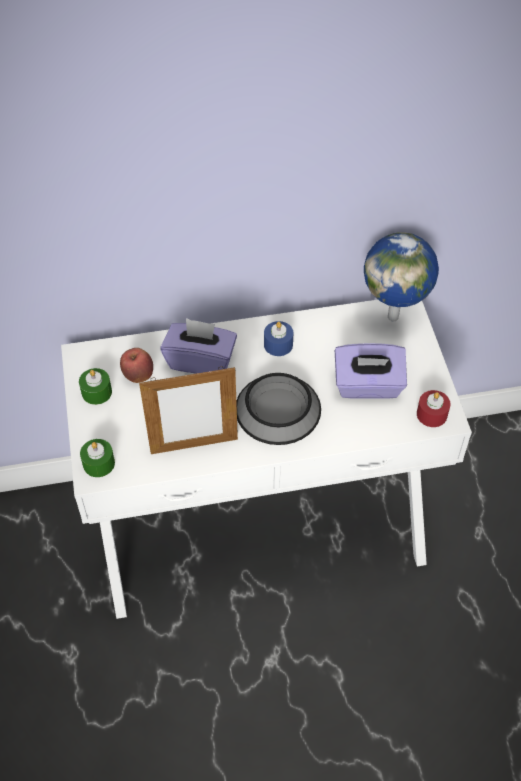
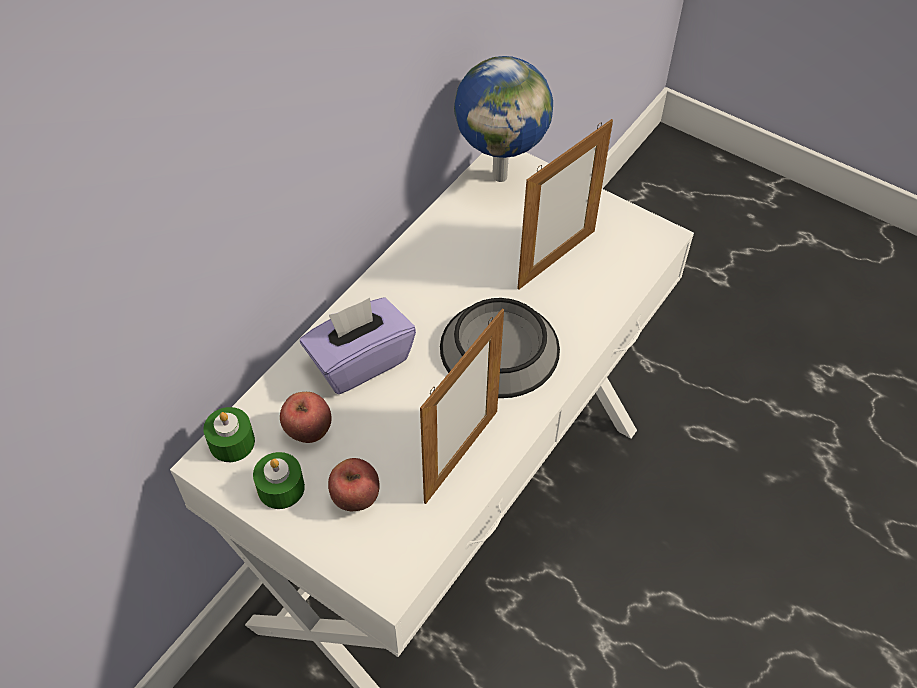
camera: 45 degrees left, 0 degrees up
green candle [80,439,115,477] -> green candle moved to [203,407,255,462]
blue candle [264,321,294,356] -> none
purple tissue box [335,343,407,399] -> picture frame [517,119,613,290]
red candle [417,390,451,427] -> none
none -> apple [328,458,380,511]

